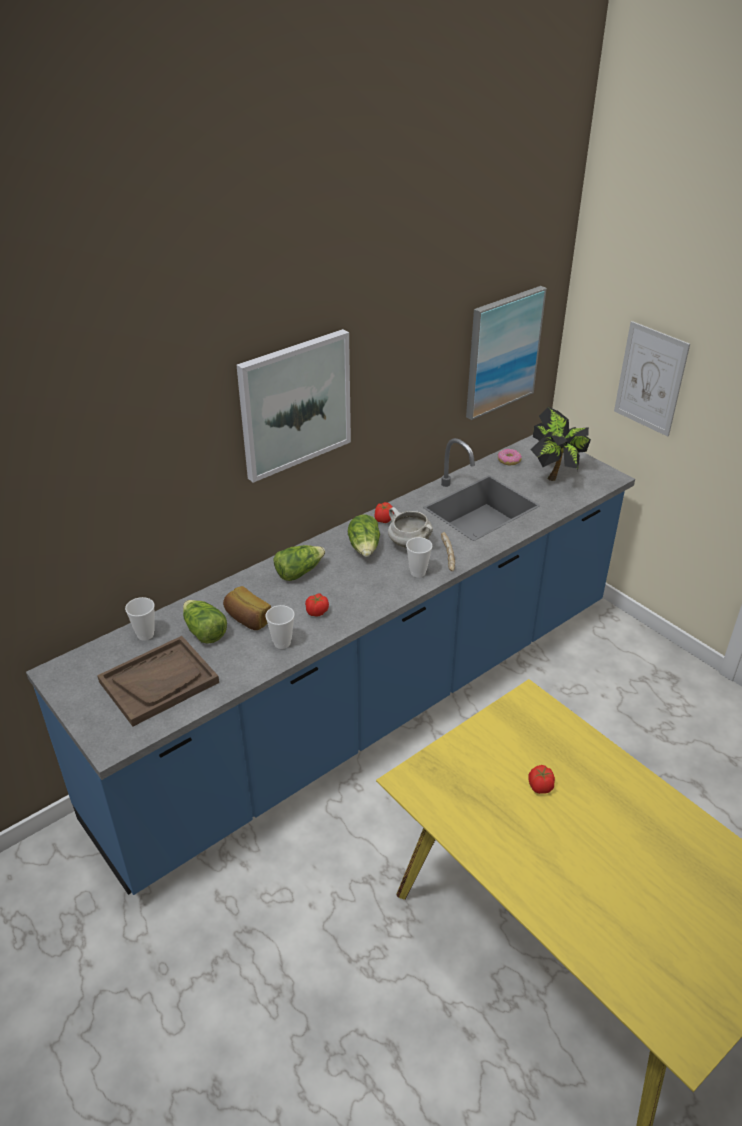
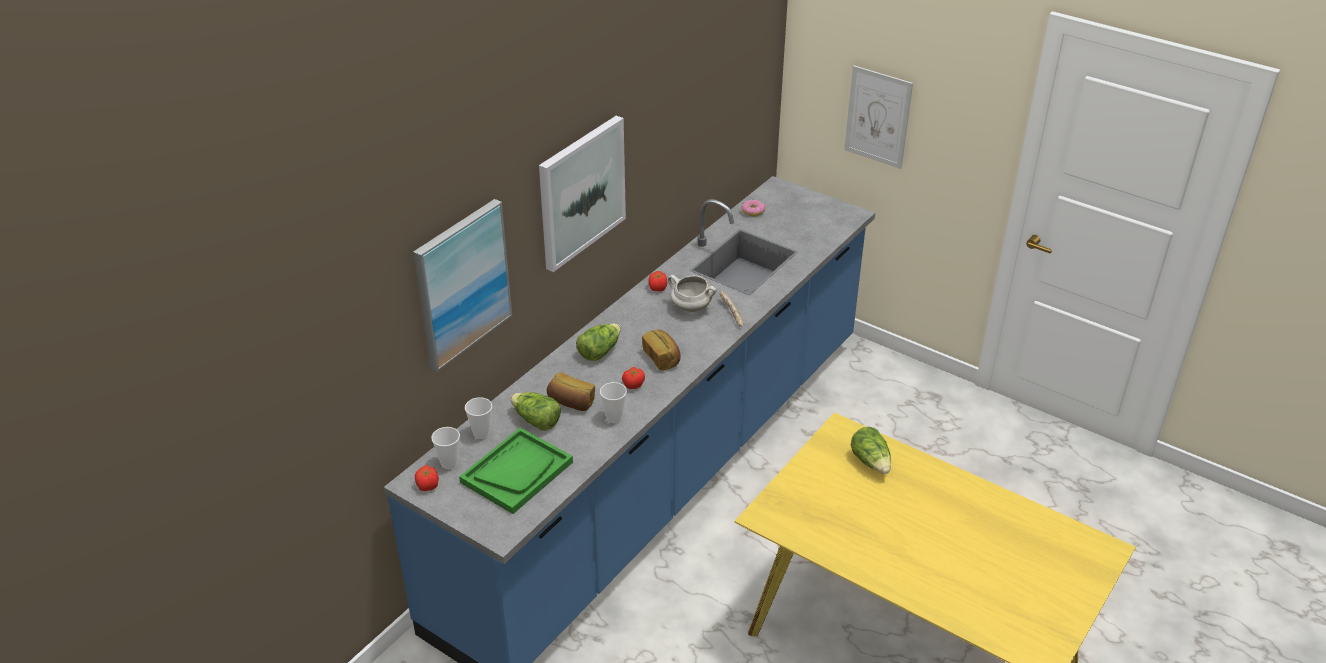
camera: 15 degrees left, 0 degrees up
brown tray [97,636,219,726] -> green tray [459,428,573,514]
lettuce [348,514,380,557] -> lettuce moved to [851,427,891,474]
cup [406,537,432,577] -> cup moved to [431,427,460,469]
picture [466,286,547,420] -> picture moved to [413,199,512,372]
tomato [528,765,555,794] -> tomato moved to [415,466,439,491]
potted plant [530,407,591,481] -> none
none -> bread [642,330,681,370]

